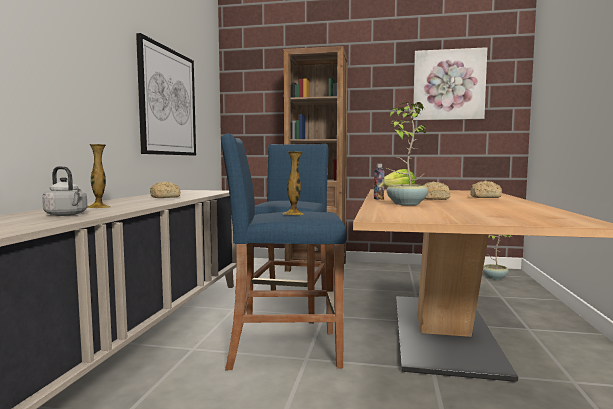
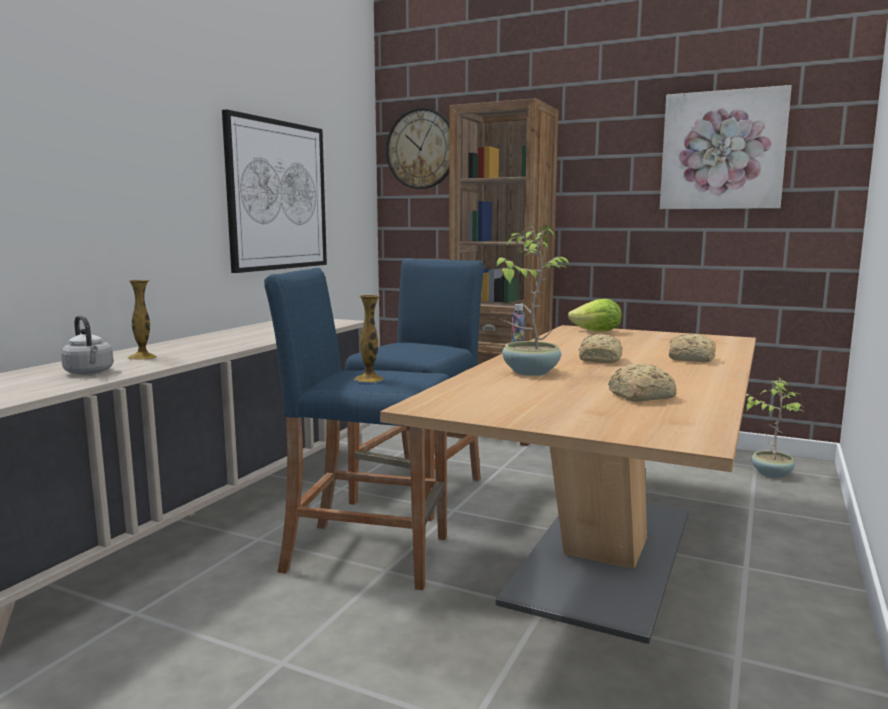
camera: 15 degrees right, 5 degrees up
bread [150,181,181,198] -> bread moved to [608,364,677,402]
none -> wall clock [386,108,449,189]

